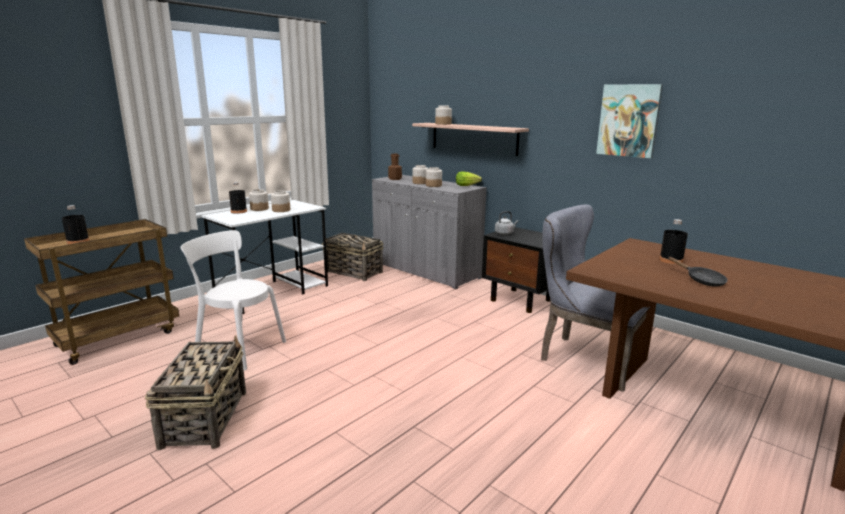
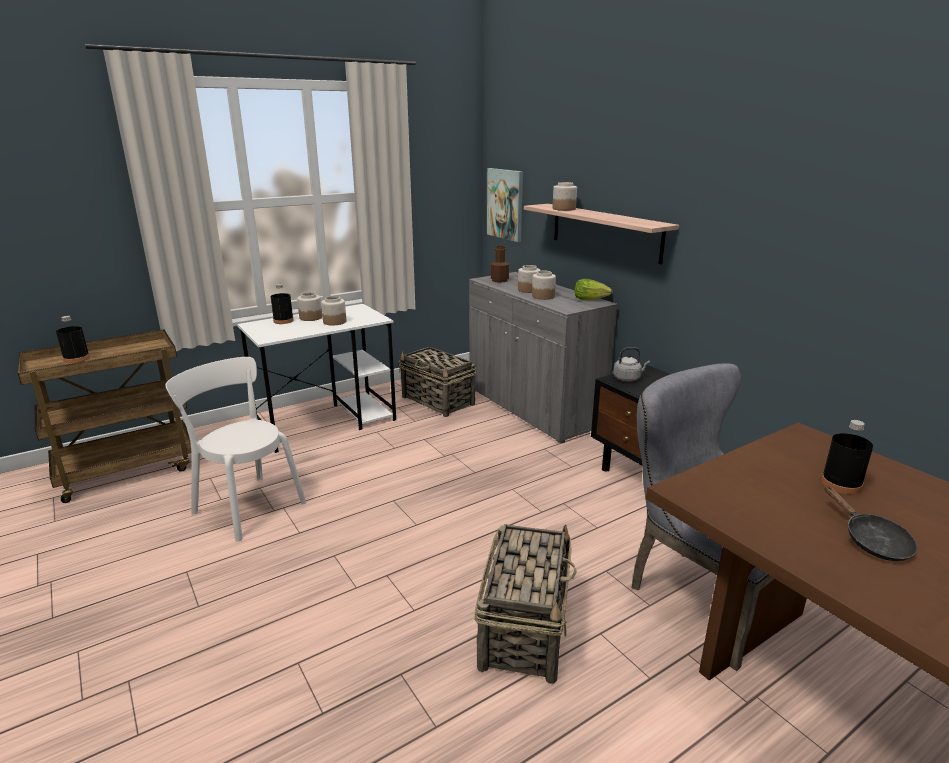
camera: 15 degrees right, 5 degrees up
basket [145,335,246,450] -> basket moved to [474,524,577,684]
picture [596,84,663,158] -> picture moved to [487,168,523,242]

